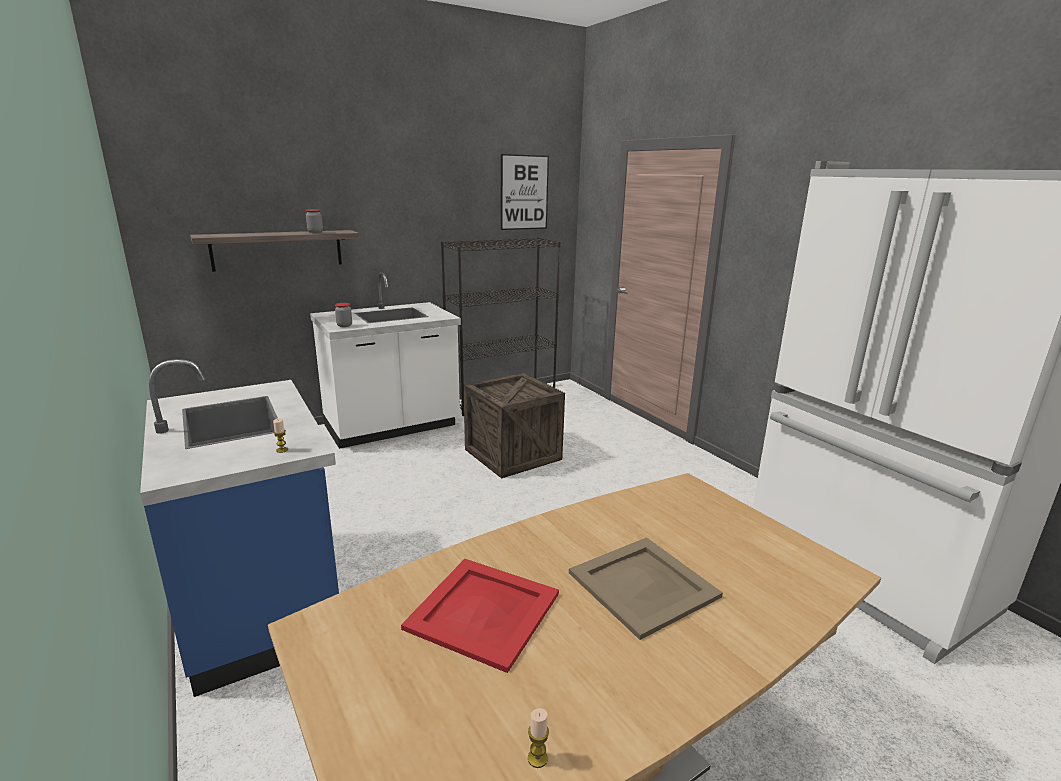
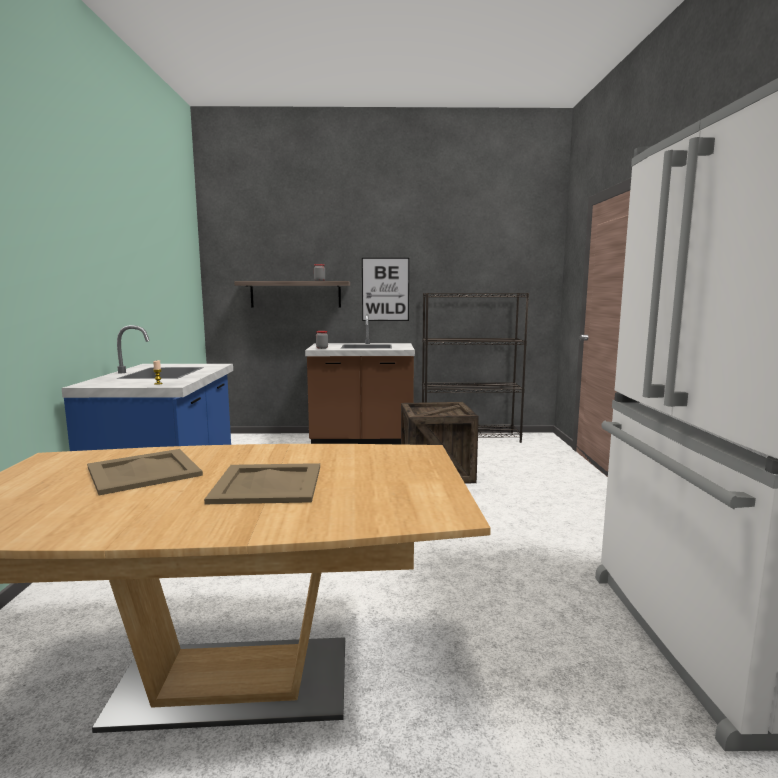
camera: 30 degrees right, 10 degrees down
white counter [310,272,461,449] -> brown counter [305,314,415,444]
red tray [401,559,559,673] -> beige tray [87,449,203,495]
picture [501,154,549,230] -> picture moved to [362,258,409,321]
candle [528,708,549,768] -> none

